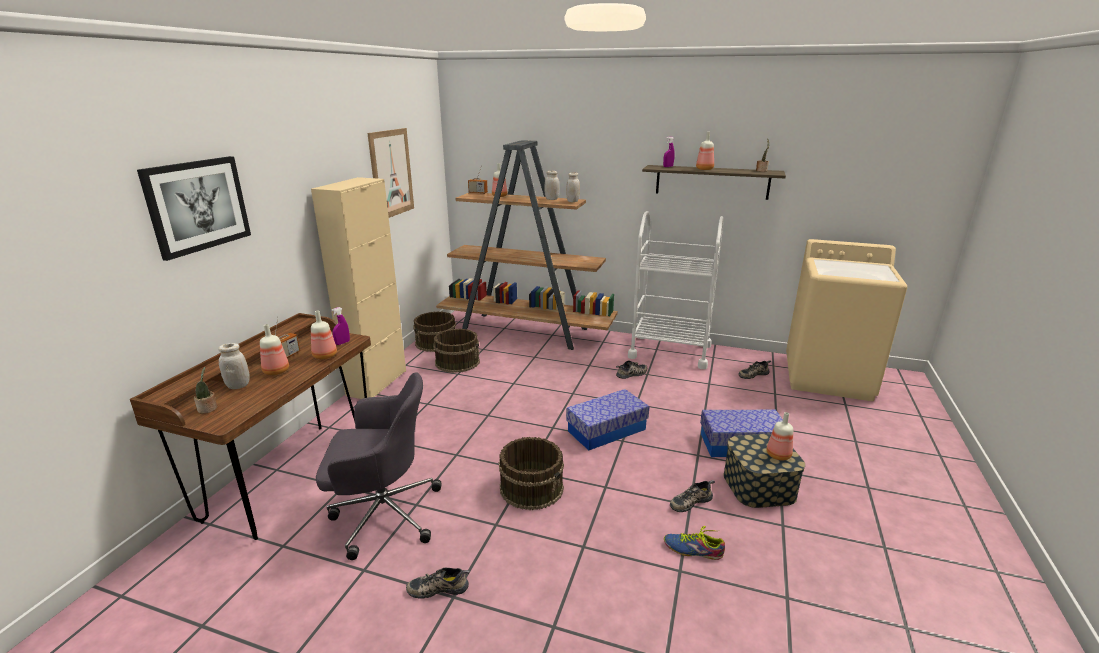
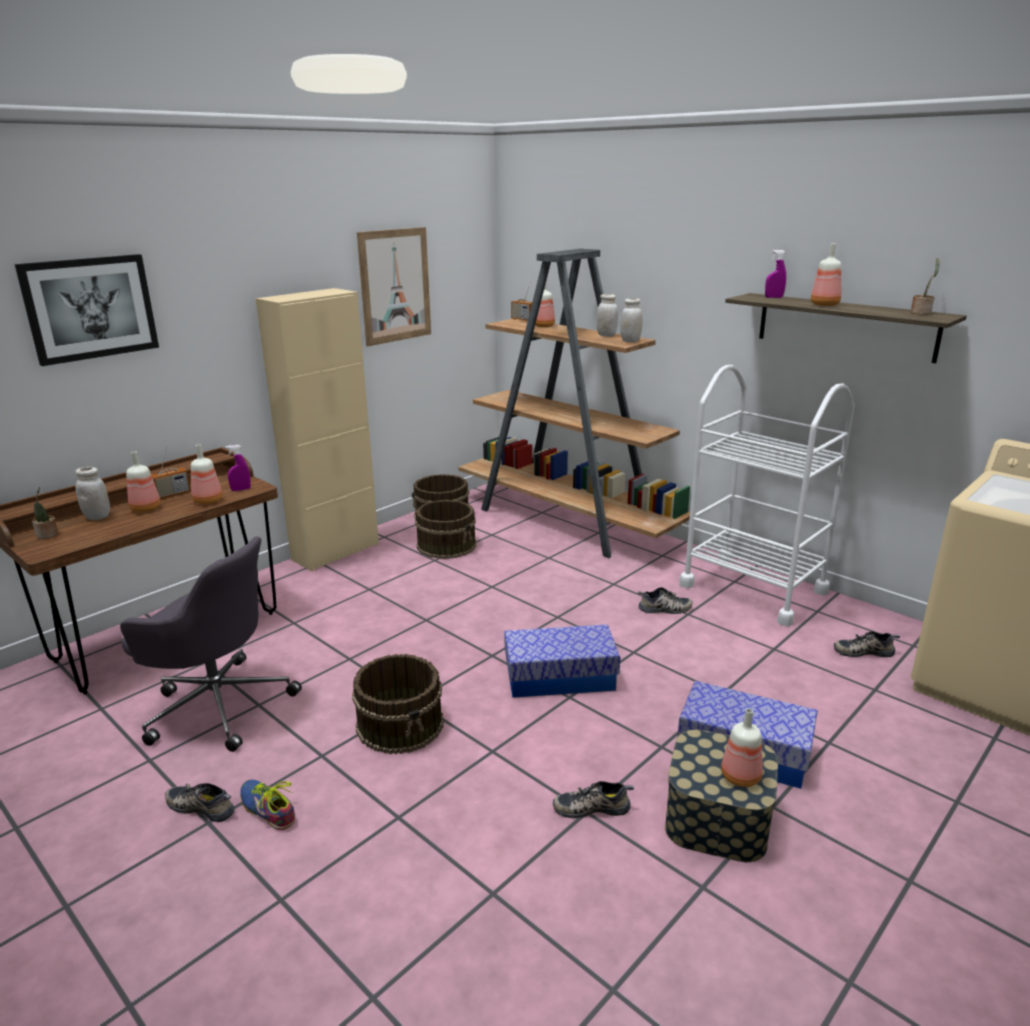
camera: 25 degrees right, 0 degrees up
shoe [664,526,725,560] -> shoe moved to [240,779,295,830]

